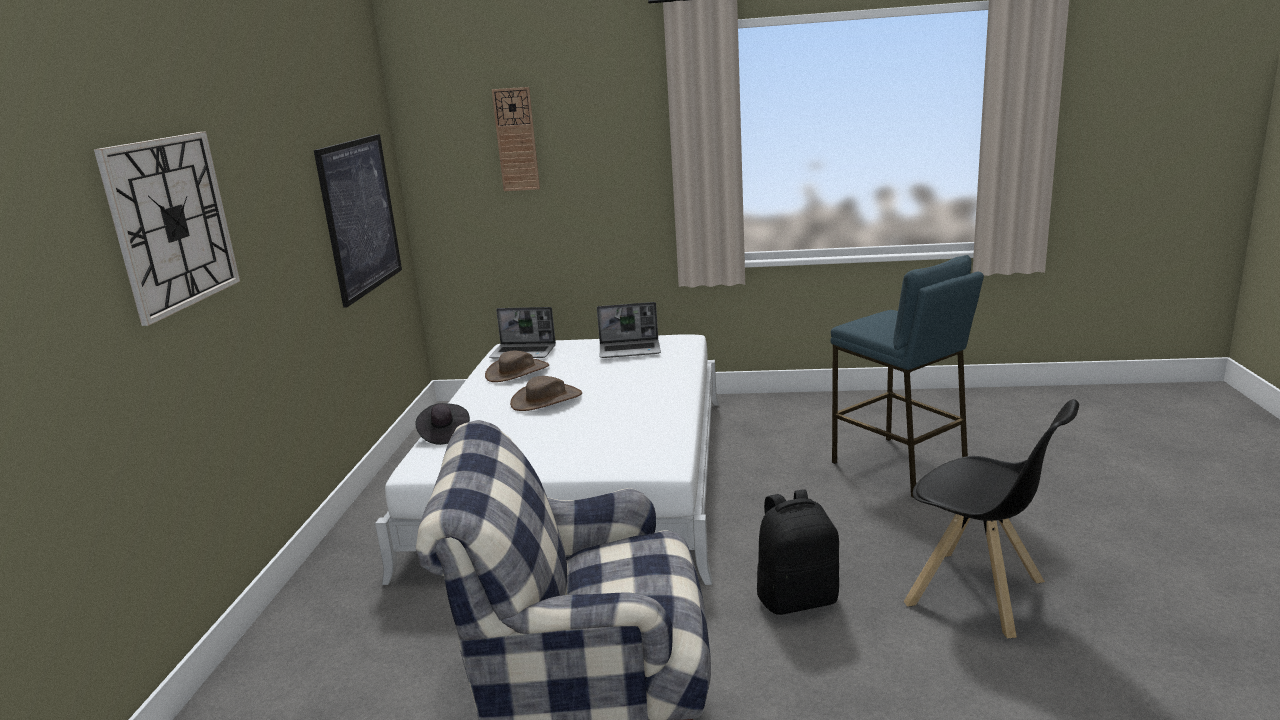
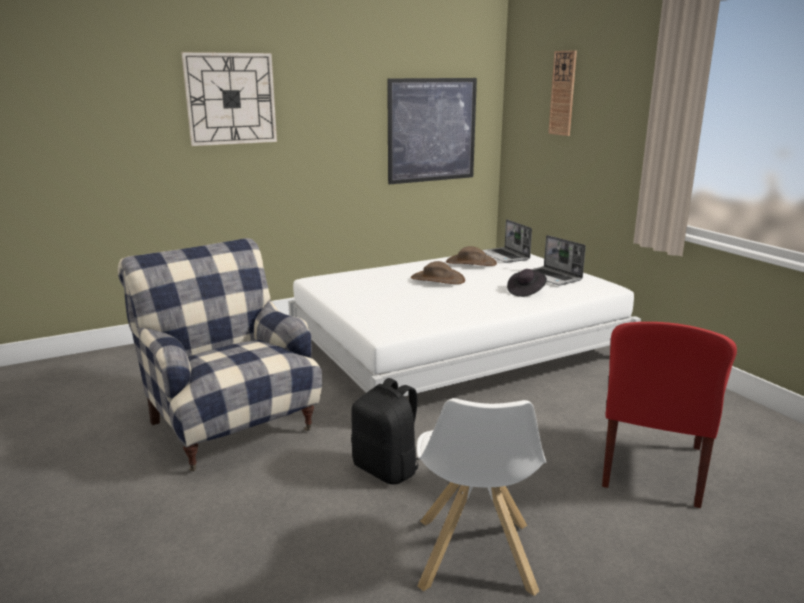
camera: 55 degrees right, 0 degrees up
black hat [415,403,470,445] -> black hat moved to [507,269,547,297]
blue stool [830,255,984,498] -> red chair [602,322,737,508]
black chair [904,399,1079,638] -> white chair [417,398,546,596]

